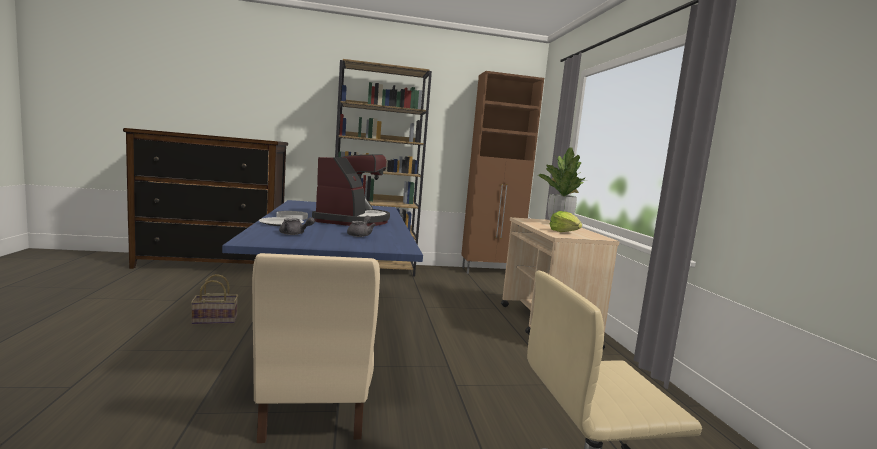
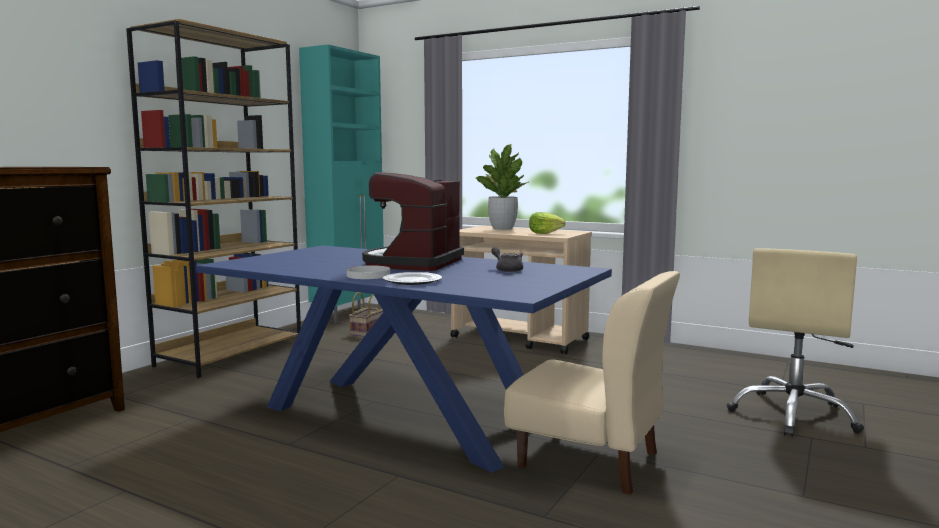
camera: 50 degrees left, 0 degrees up
basket [191,274,238,324] -> basket moved to [349,292,383,337]
grey teapot [279,217,315,235] -> none
coffee machine [312,154,390,226] -> coffee machine turned 120 degrees counterclockwise [362,172,464,271]
brown cabinet [461,71,544,274] -> turquoise cabinet [299,45,384,323]

